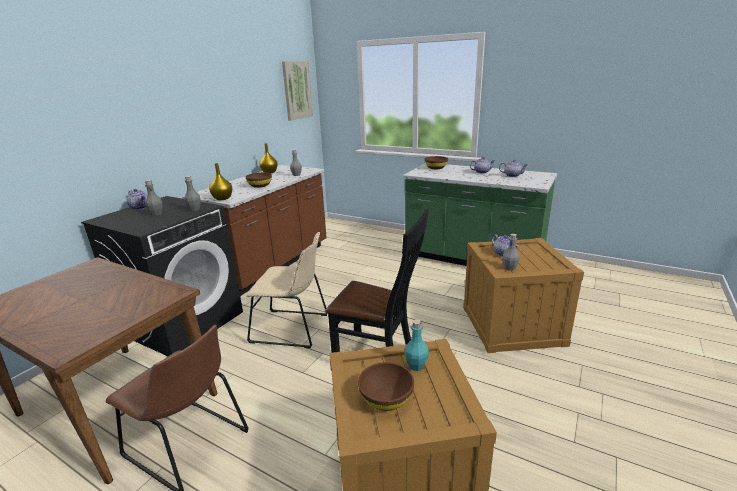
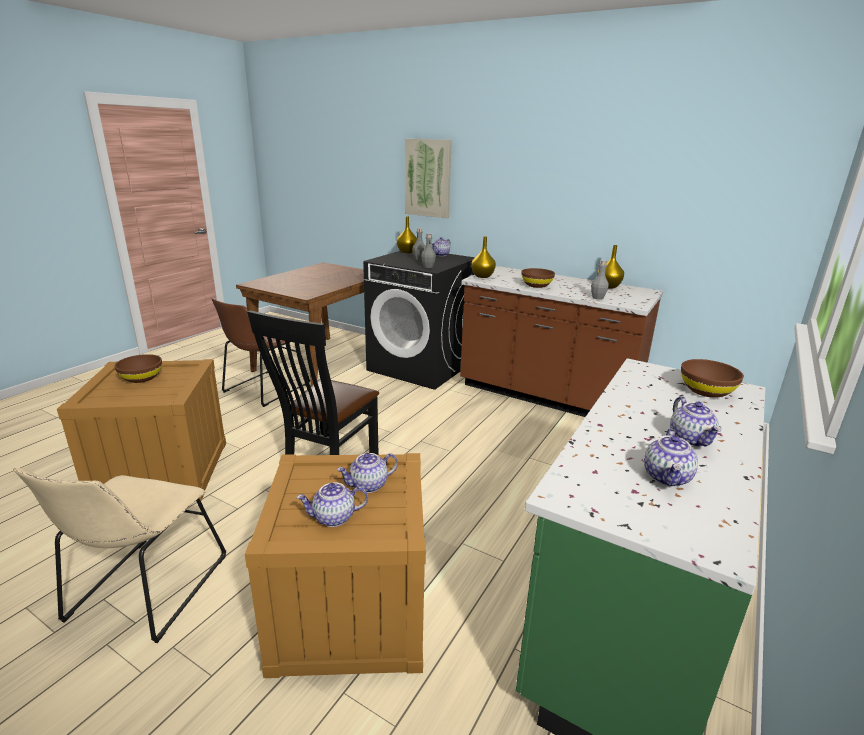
camera: 90 degrees right, 0 degrees up
beige chair [246,232,328,349] -> beige chair moved to [13,468,226,643]
picture [282,61,313,121] -> picture moved to [405,139,452,218]
turquoise bottle [404,319,429,371] -> none
grey bottle [502,234,520,271] -> none
none -> teapot [296,482,368,527]
none -> yellow vase [397,216,417,253]

